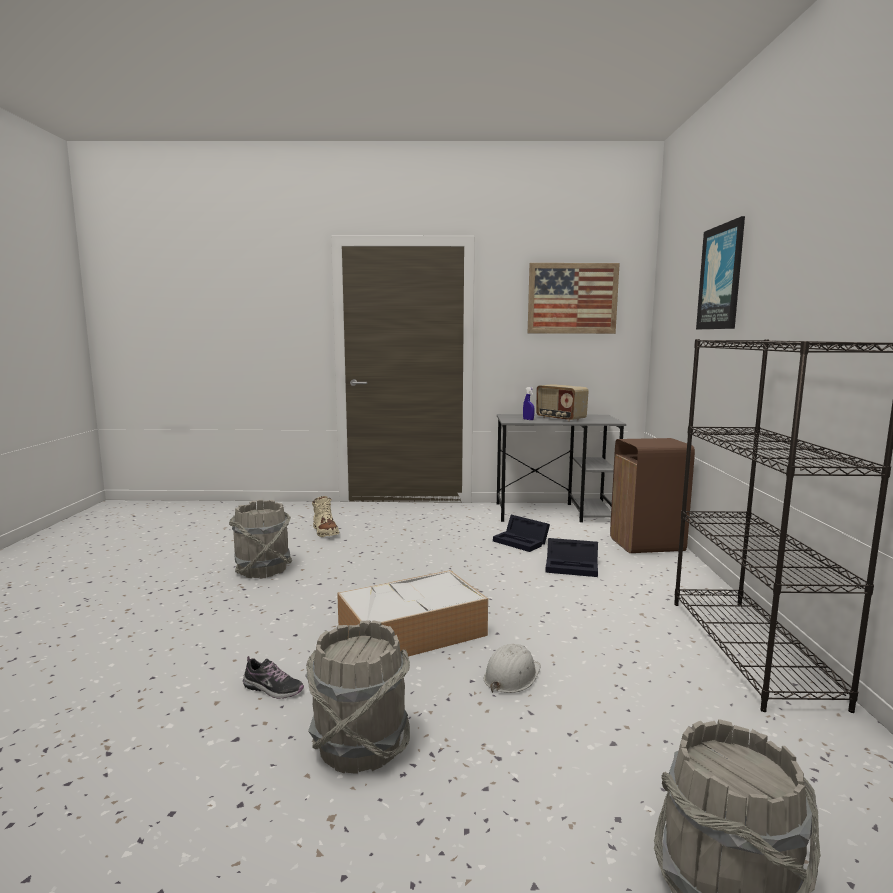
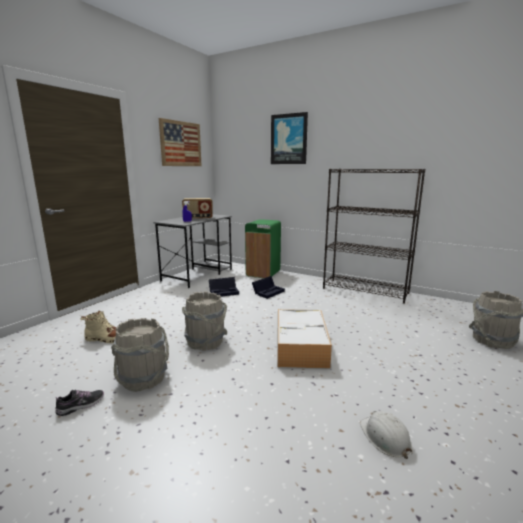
camera: 60 degrees left, 5 degrees up
shoe [243,656,304,699] -> shoe moved to [55,390,104,416]
grey bucket [305,620,410,774] -> grey bucket moved to [182,291,228,351]
white hard hat [484,644,541,693] -> white hard hat moved to [360,411,413,459]
brown trash can [610,438,695,553] -> green trash can [245,219,281,278]

